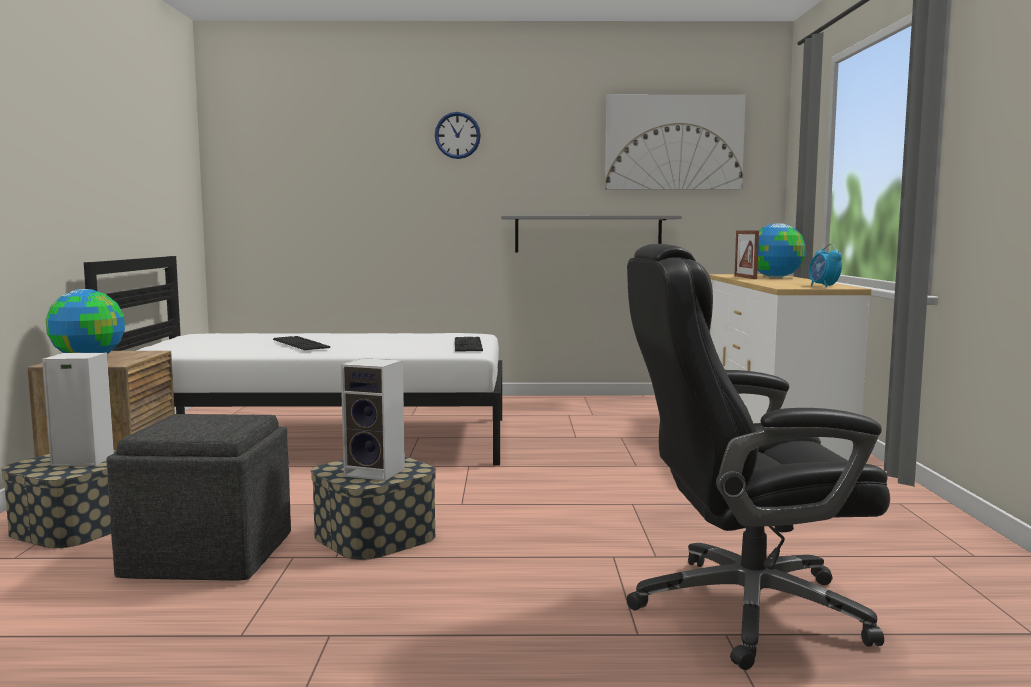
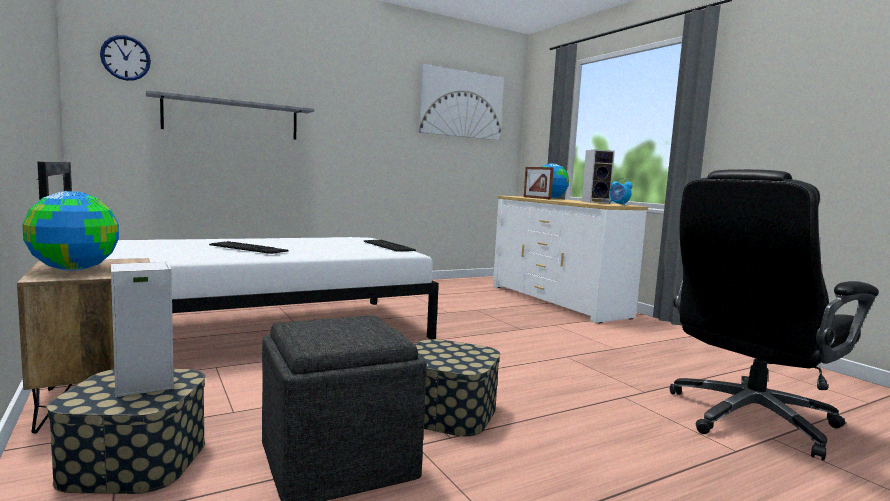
camera: 30 degrees left, 0 degrees up
speaker [341,358,405,481] -> speaker moved to [582,150,615,204]
wall clock [435,112,481,159] -> wall clock moved to [100,35,151,81]
grey shelf [501,215,682,252] -> grey shelf moved to [146,90,315,140]

